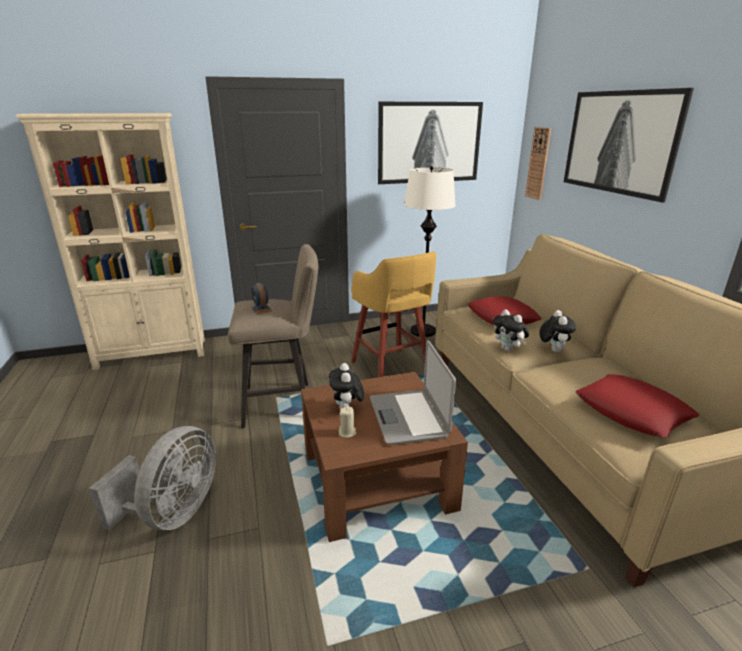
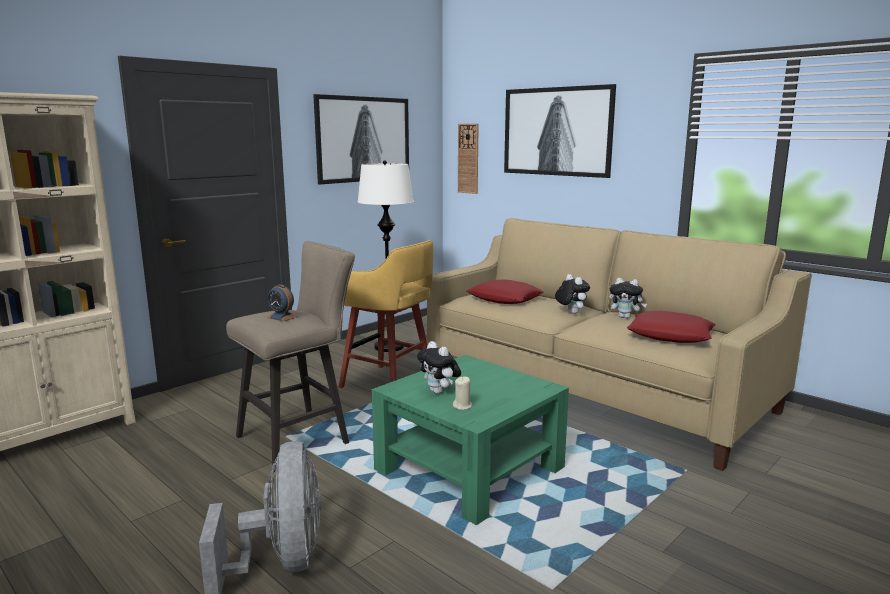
camera: 30 degrees left, 10 degrees down
brown coffee table [301,372,468,542] -> green coffee table [372,355,569,525]
laptop [370,340,456,445] -> none
plush toy [493,310,529,351] -> plush toy moved to [609,278,647,318]

